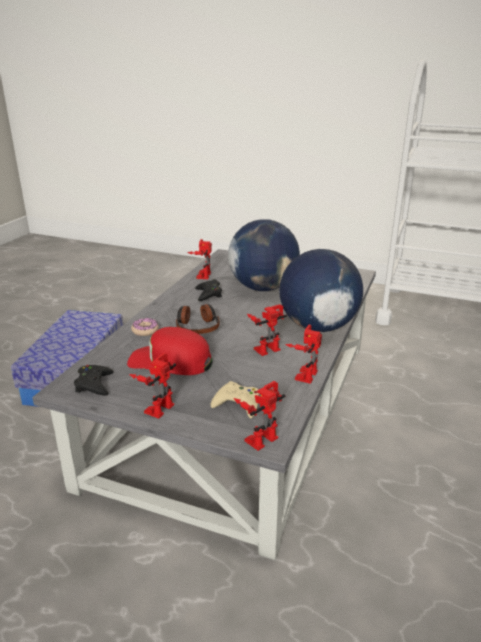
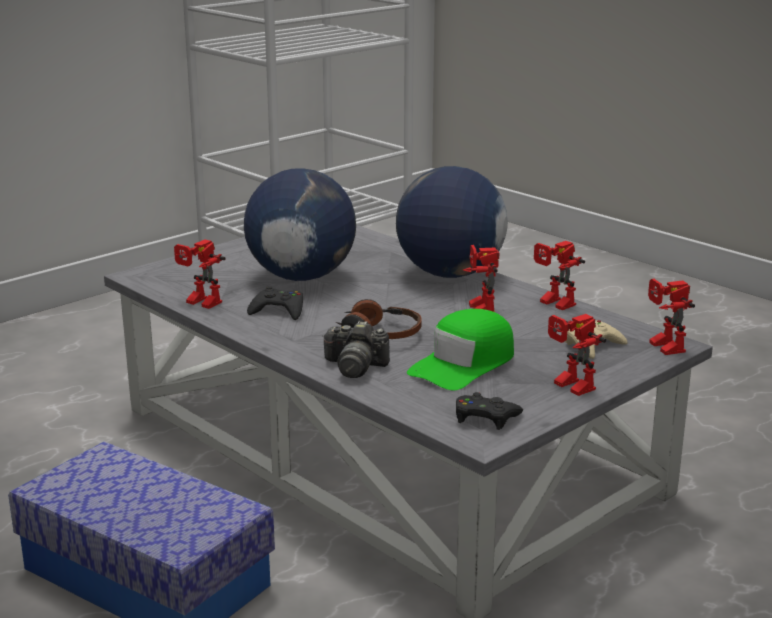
camera: 65 degrees left, 5 degrees down
red cap [127,327,213,375] -> green cap [407,309,514,391]
donut [131,318,159,336] -> camera [322,321,390,378]

